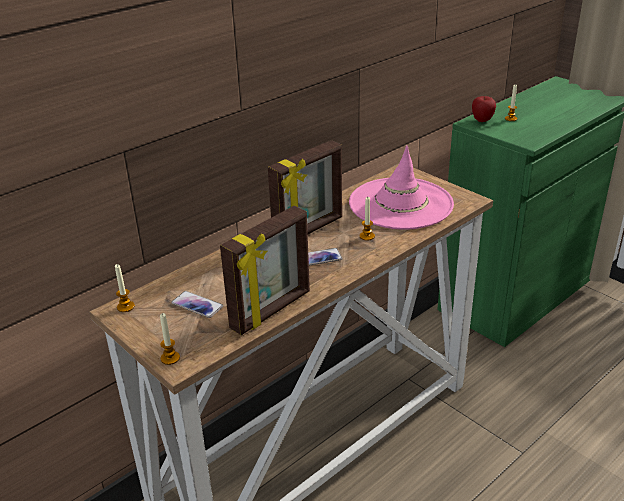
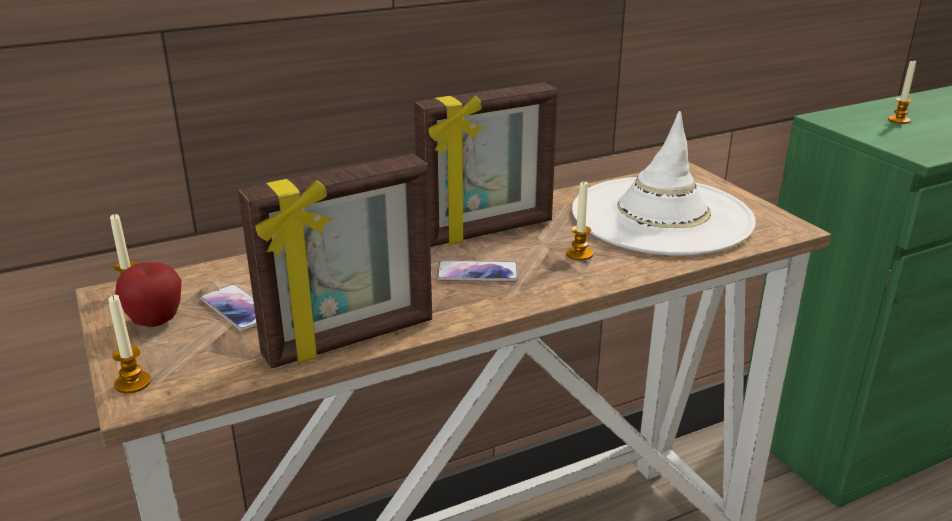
camera: 15 degrees right, 5 degrees down
pink hat [349,146,454,230] -> white hat [572,111,756,256]
apple [472,96,496,122] -> apple moved to [115,262,182,327]

